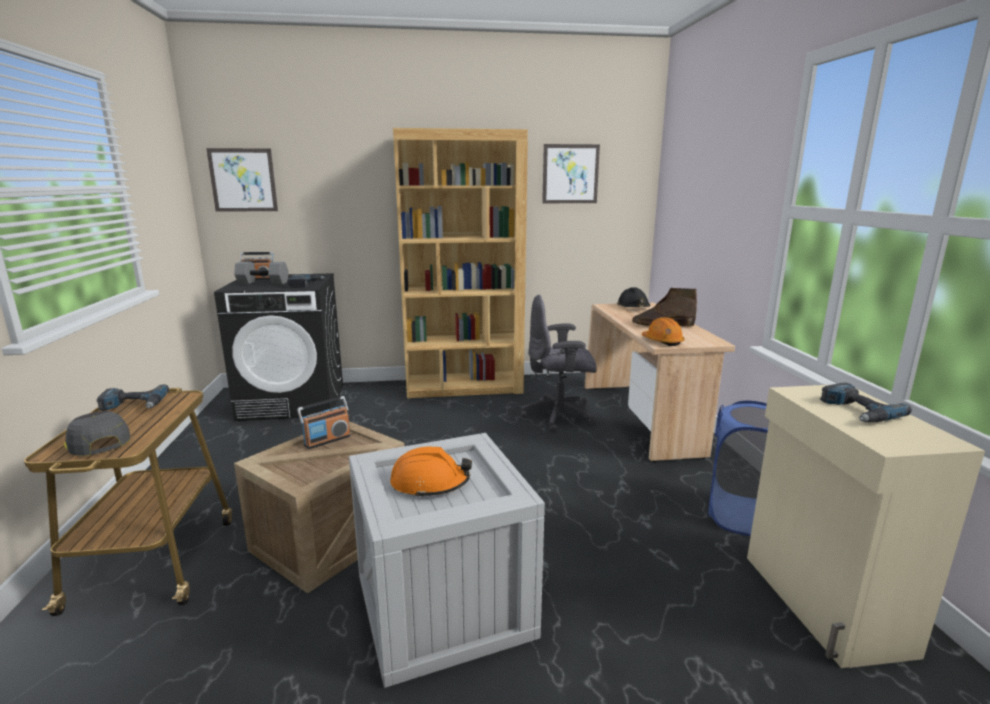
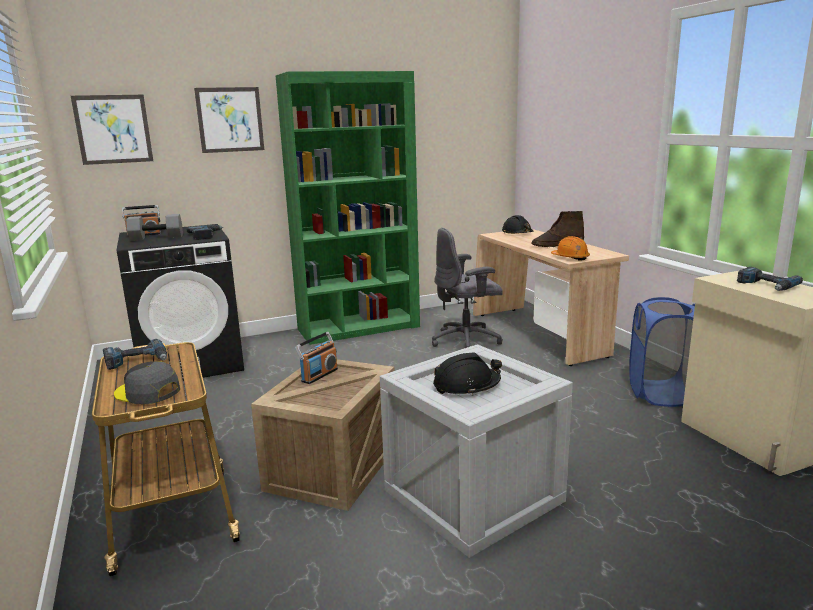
camera: 15 degrees left, 0 degrees up
orange hard hat [390,446,472,499] -> black hard hat [433,352,502,396]
brown bookcase [393,128,528,398] -> green bookcase [276,71,420,345]
picture [542,144,600,203] -> picture moved to [194,87,264,153]

